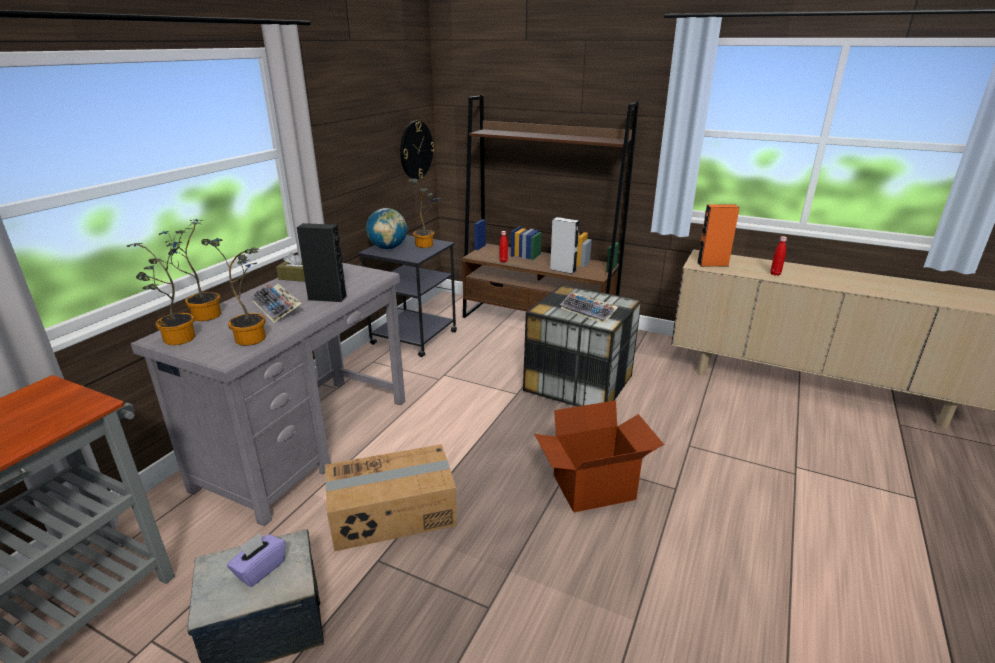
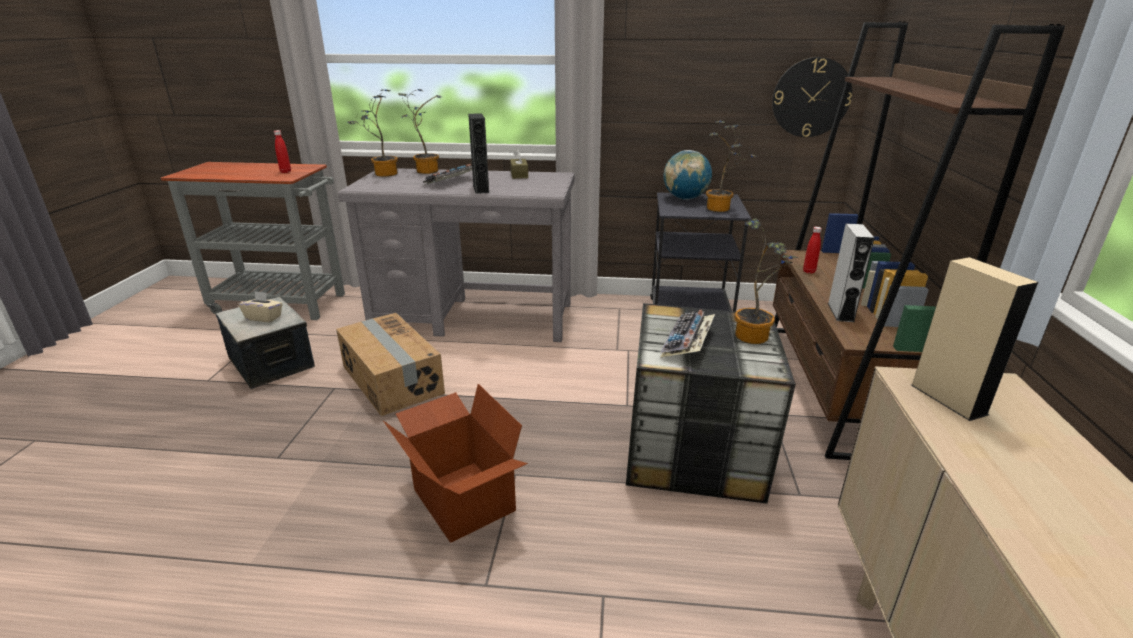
camera: 70 degrees right, 0 degrees up
potted plant [201,238,266,346] -> potted plant moved to [734,218,799,344]
purple tissue box [227,533,286,587] -> beige tissue box [238,291,282,322]
orange speaker [697,204,740,267] -> beige speaker [911,257,1038,421]
red bottle [770,236,787,276] -> red bottle moved to [274,130,291,173]

